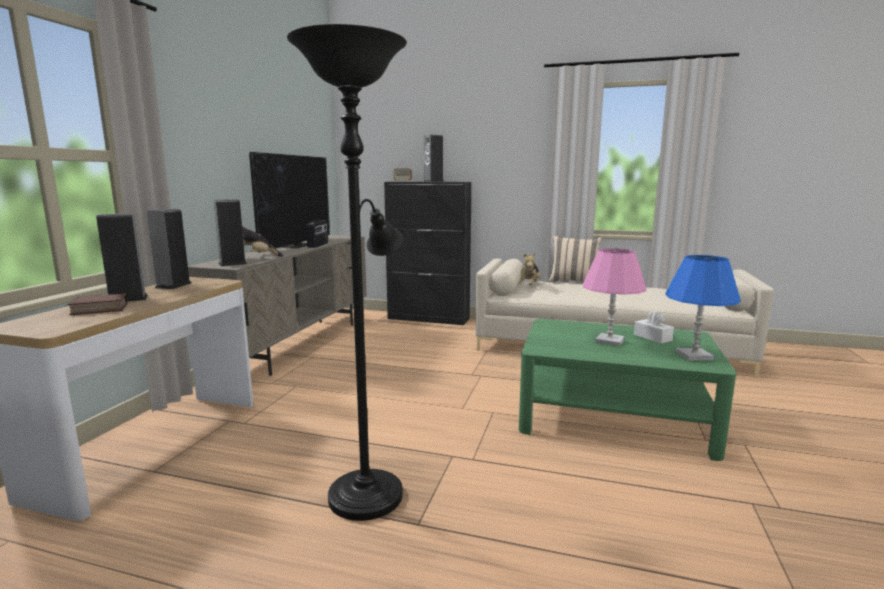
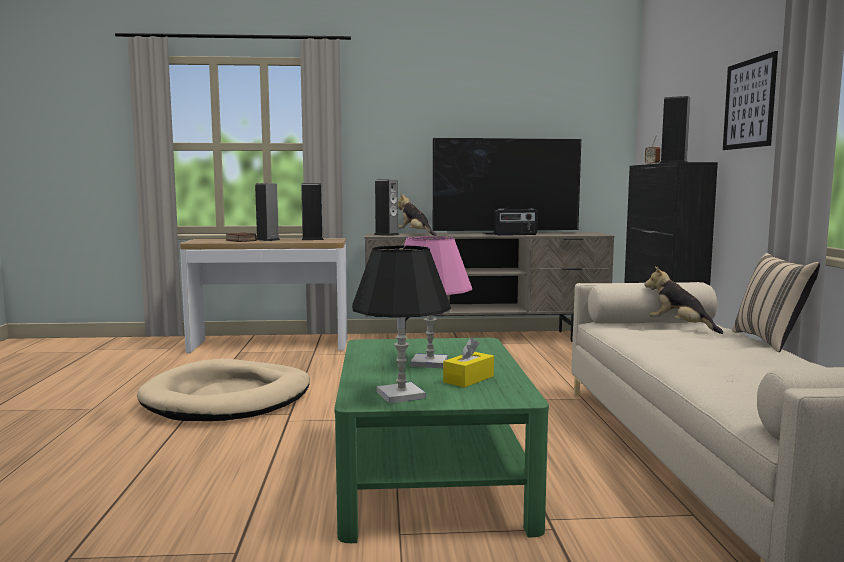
camera: 70 degrees right, 5 degrees down
black floor lamp [287,24,407,521] -> beige dog bed [137,359,310,421]
plush toy [518,252,541,285] -> plush toy turned 45 degrees clockwise [644,267,724,334]
white tissue box [634,311,674,344] -> yellow tissue box [443,338,494,388]
blue table lamp [665,255,741,361] -> black table lamp [352,245,451,403]
none -> picture [723,51,778,150]

